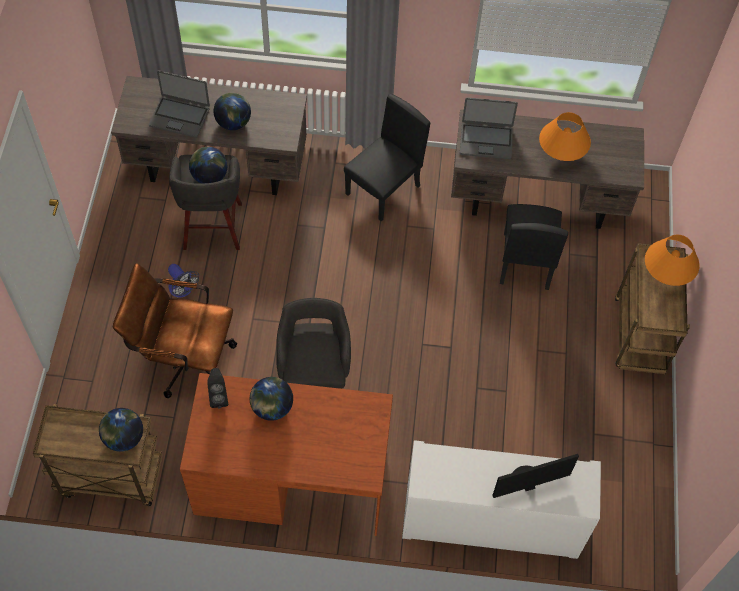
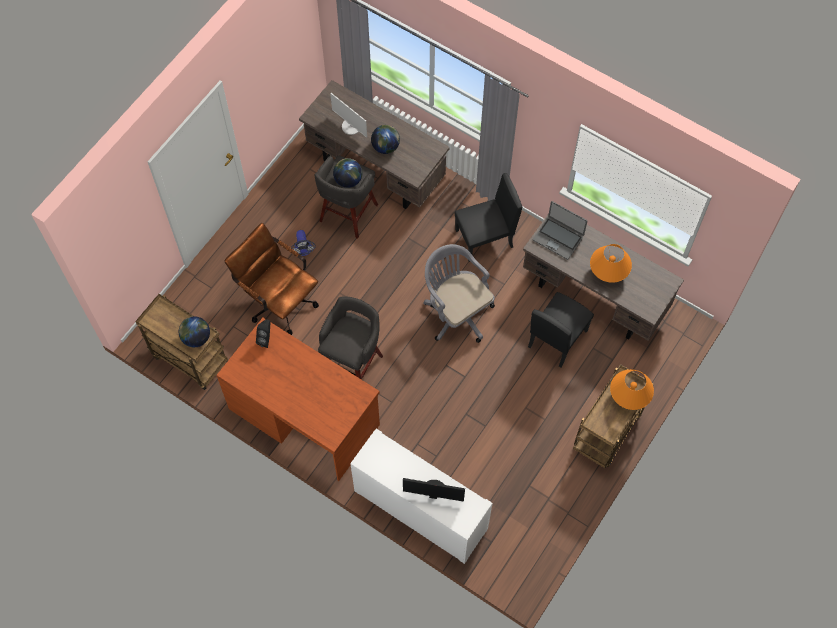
camera: 30 degrees right, 5 degrees up
laptop [149,70,210,138] -> monitor [330,93,367,138]
globe [250,377,293,421] -> none
none -> grey office chair [424,244,495,343]

